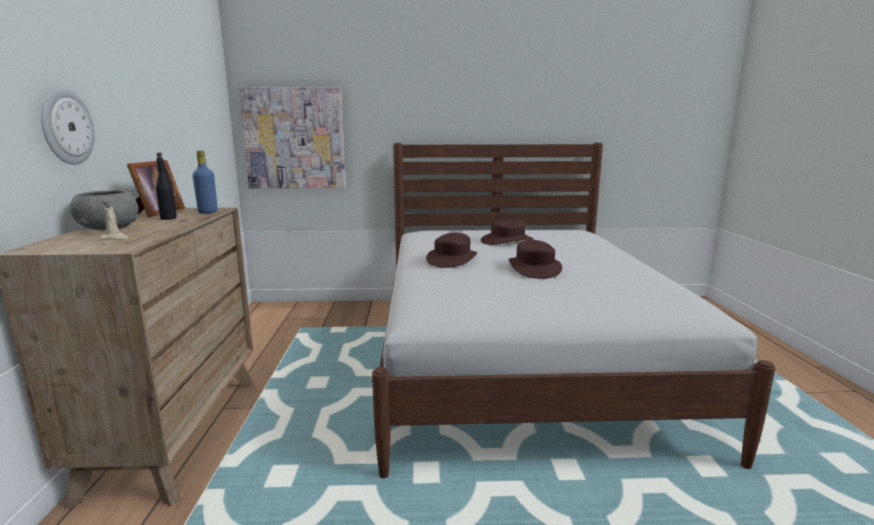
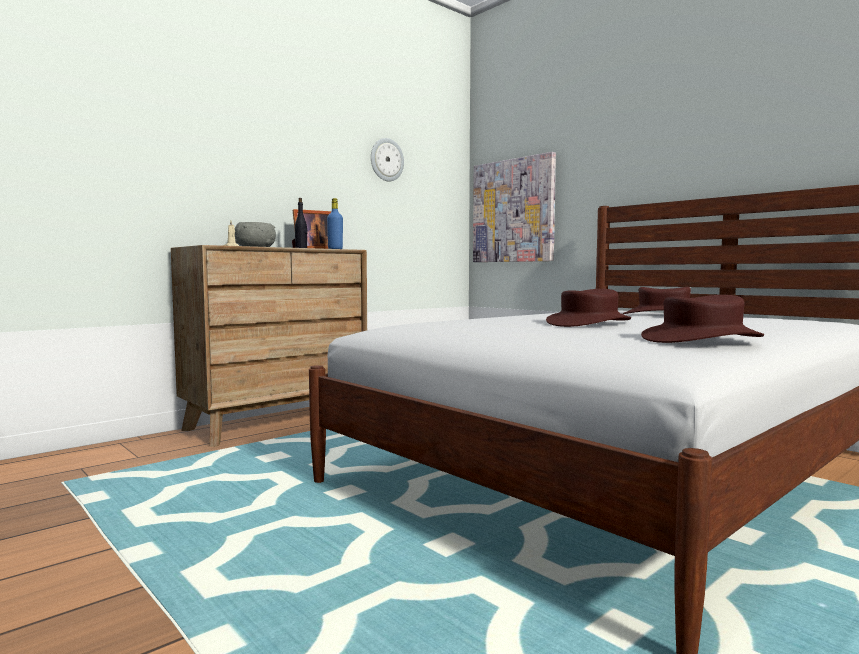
camera: 50 degrees right, 10 degrees down
wall clock [41,89,95,165] -> wall clock moved to [371,138,404,181]
brown hat [426,233,477,268] -> brown hat moved to [641,295,764,343]

